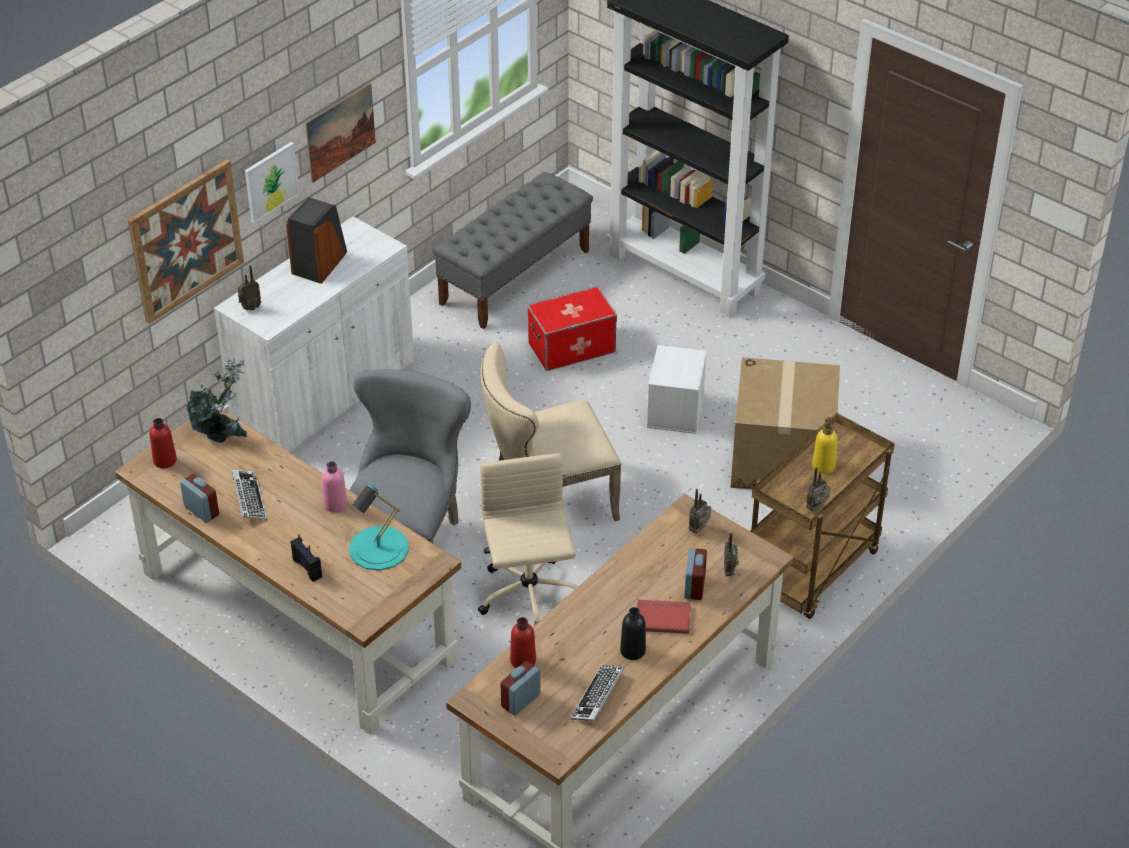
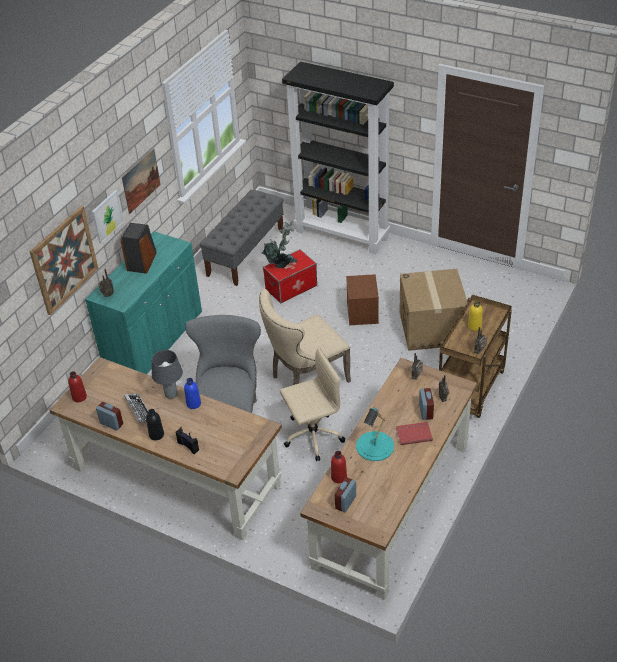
camera: 10 degrees left, 0 degrees up
potted plant [186,357,247,443] -> potted plant moved to [262,221,297,268]
white cabinet [214,216,414,452] -> turquoise cabinet [85,231,202,374]
pink bottle [322,462,348,513] -> blue bottle [184,378,201,409]
turquoise table lamp [349,484,409,571] -> turquoise table lamp moved to [356,407,394,461]
beige office chair [478,453,577,625] -> beige office chair turned 90 degrees clockwise [280,347,345,461]
keyboard [571,665,624,721] -> none
black bottle [620,607,646,660] -> black bottle moved to [146,409,164,440]
white storage box [647,345,707,434] -> brown storage box [346,274,379,325]
none -> grey table lamp [152,350,183,399]

